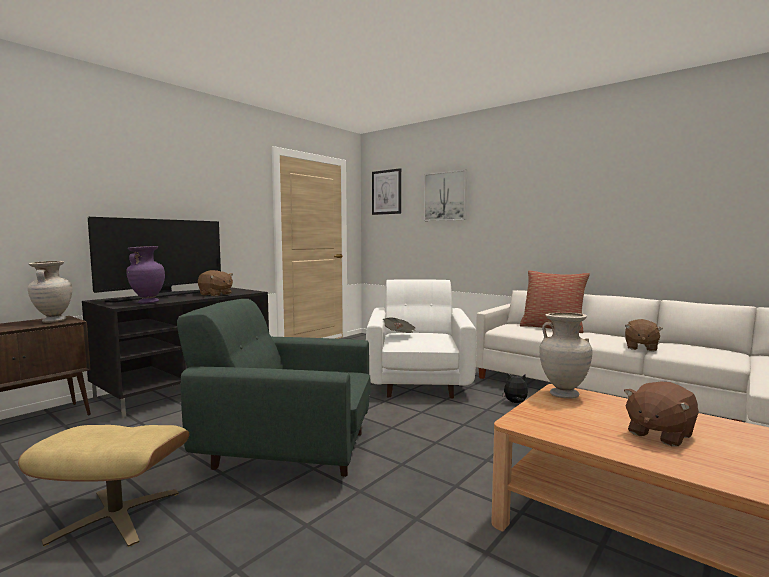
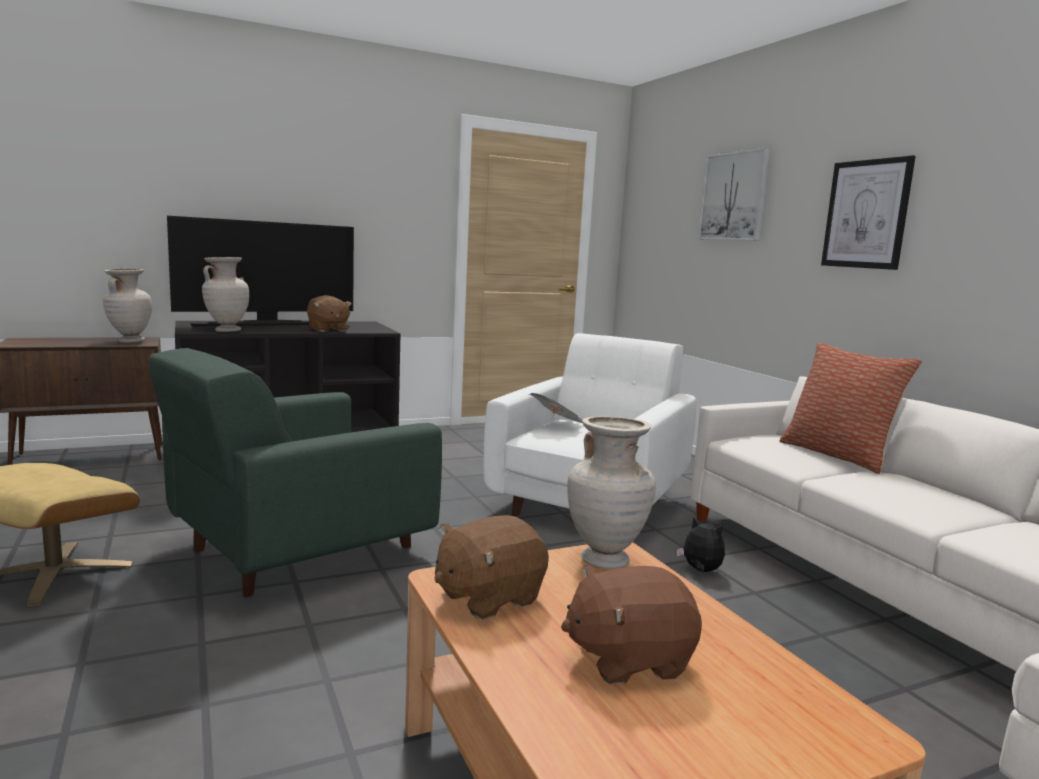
camera: 25 degrees right, 5 degrees up
purple vase [126,246,165,304] -> beige vase [202,257,249,332]
green armchair [177,299,371,477] -> green armchair turned 75 degrees counterclockwise [149,348,442,597]
picture [372,168,401,215] -> picture moved to [821,155,915,270]
brown plush toy [625,319,663,352] -> brown plush toy moved to [434,515,549,619]

